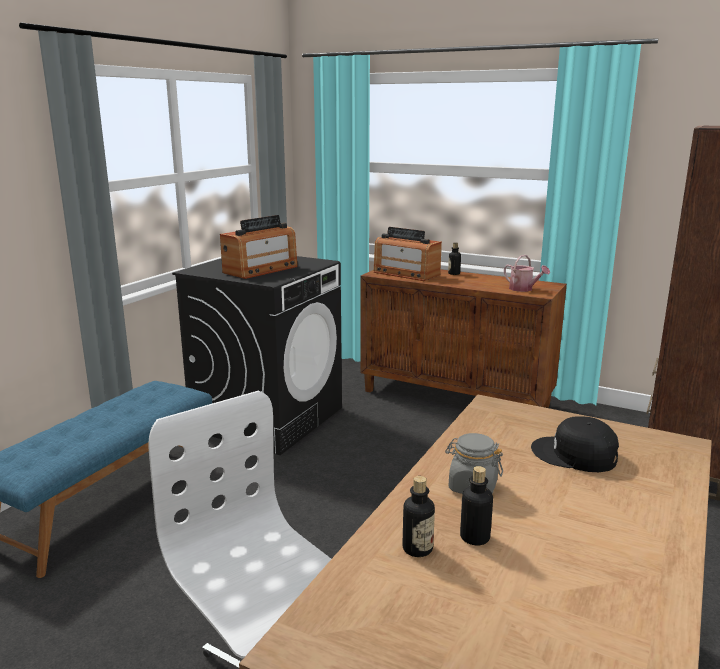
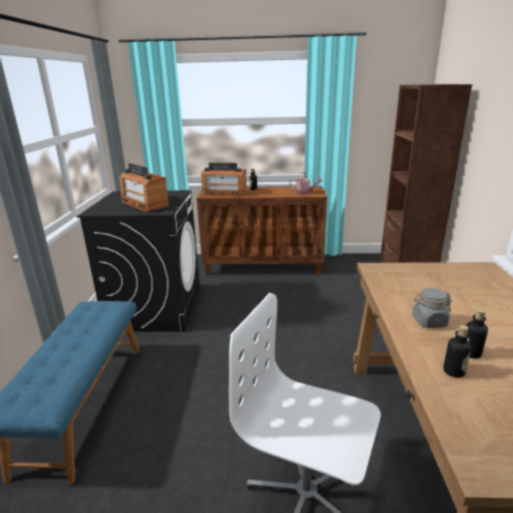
camera: 25 degrees left, 5 degrees up
radio [220,215,298,279] -> radio turned 120 degrees clockwise [120,163,169,212]
black cap [531,416,619,472] -> none

